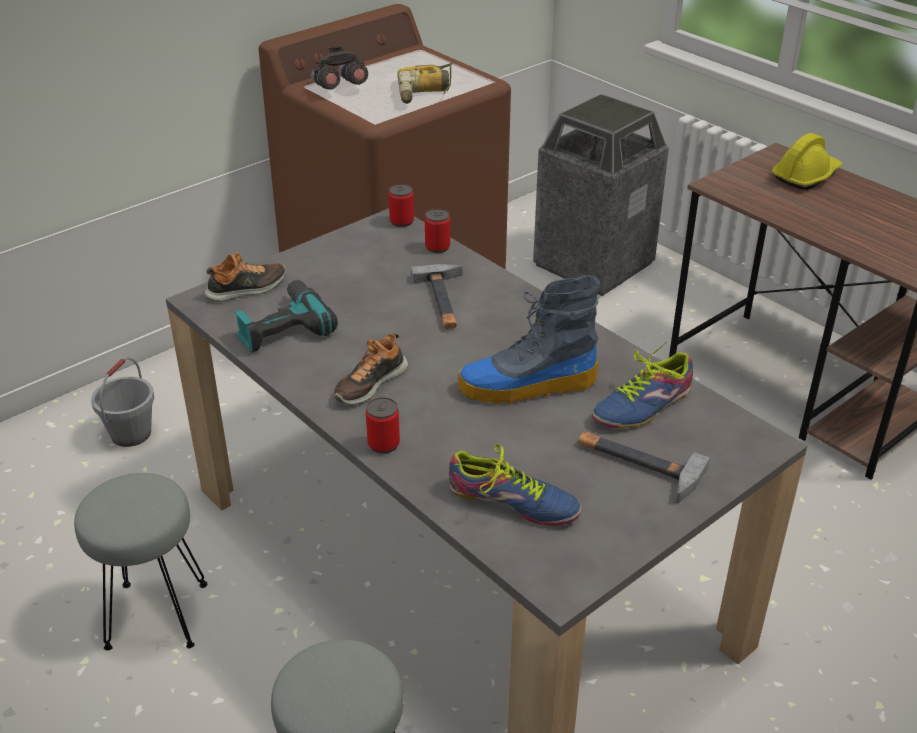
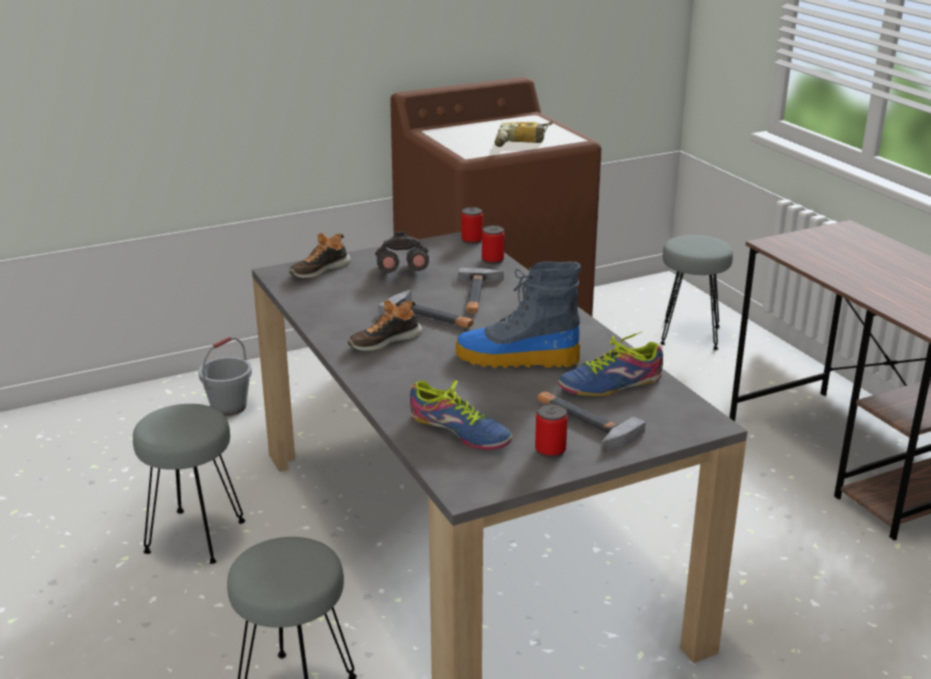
camera: 15 degrees right, 10 degrees down
shoe [204,252,286,302] -> shoe turned 150 degrees clockwise [289,233,351,278]
power drill [233,280,338,353] -> none
grey binoculars [311,46,368,89] -> grey binoculars moved to [375,231,429,273]
can [366,397,400,454] -> can moved to [535,403,568,458]
trash can [533,94,669,296] -> grey stool [660,235,733,350]
yellow hard hat [772,133,843,190] -> none
none -> hammer [378,290,473,328]

